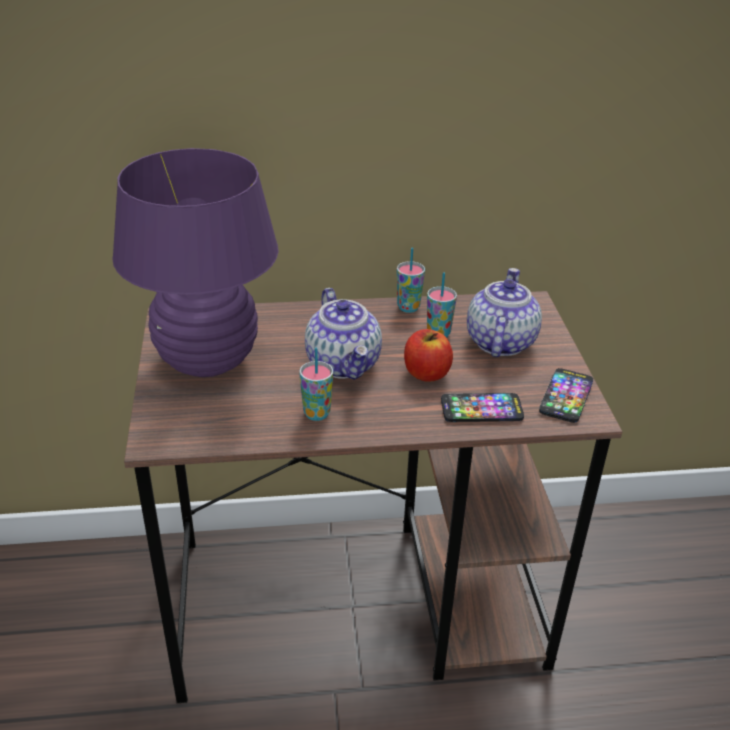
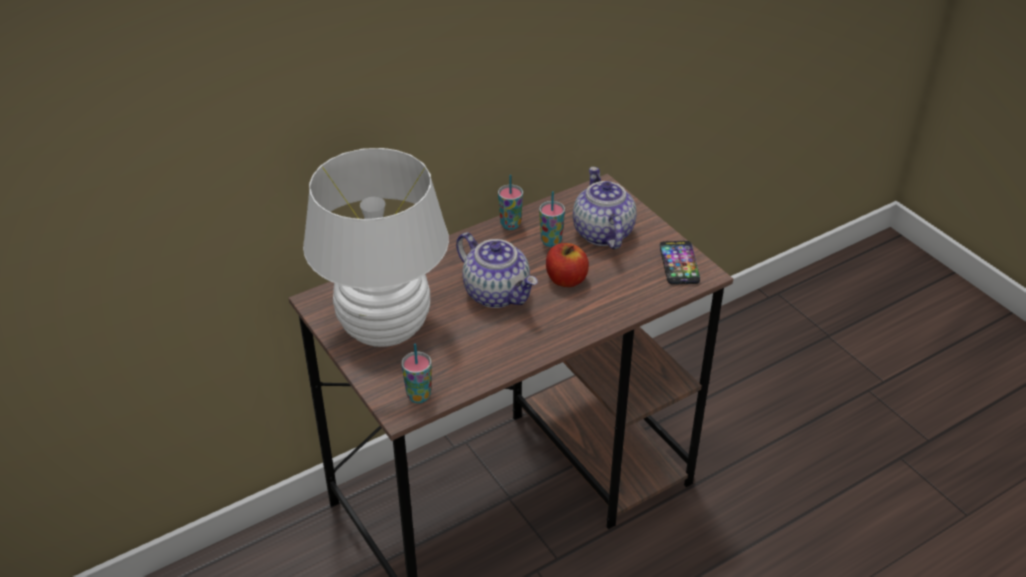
camera: 25 degrees left, 5 degrees up
purple table lamp [112,148,279,377] -> white table lamp [303,148,449,347]
cup [299,348,333,421] -> cup moved to [401,344,431,403]
phone [441,393,524,422] -> none

